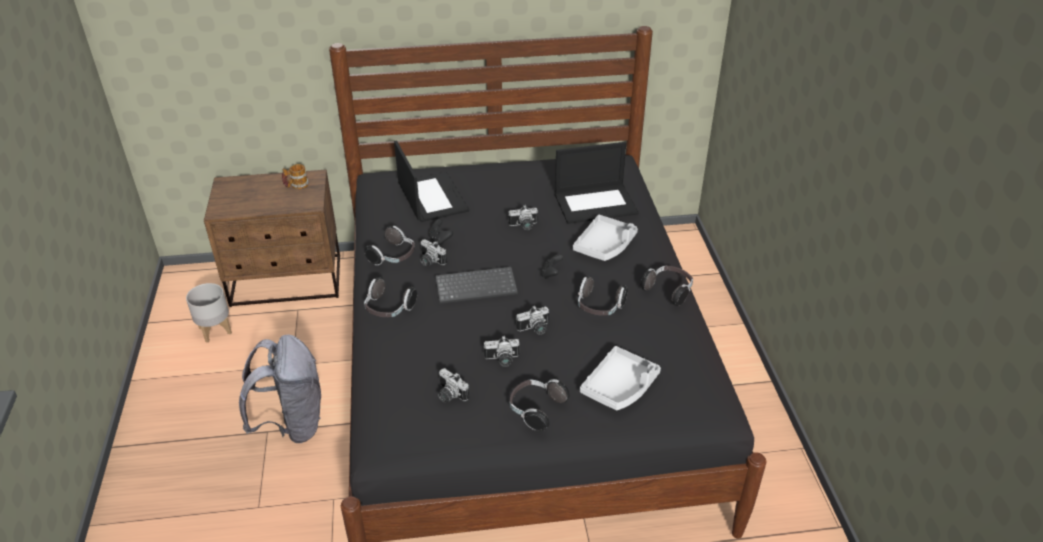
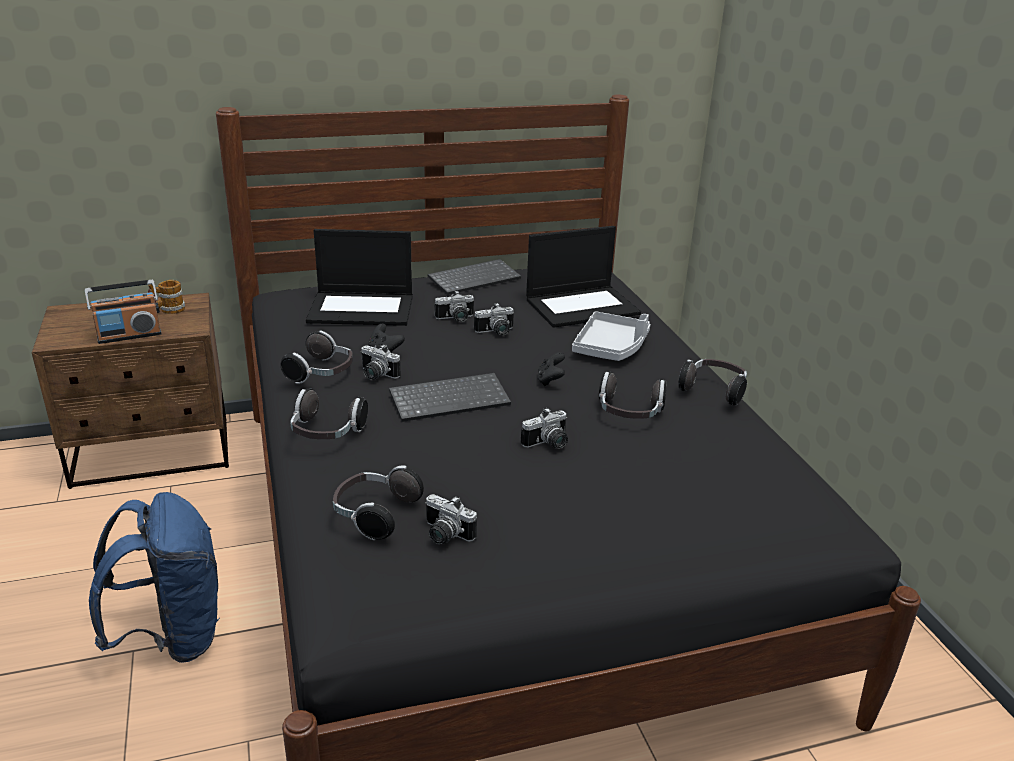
camera: 10 degrees left, 10 degrees down
grey planter [186,283,232,343] -> none
grey backpack [239,334,321,443] -> blue backpack [89,492,220,663]
laptop [394,140,469,222] -> laptop turned 120 degrees clockwise [306,229,413,326]
camera [483,336,519,367] -> camera moved to [434,290,474,322]
headphones [510,379,570,431] -> headphones moved to [333,466,424,540]
grey tray [580,346,661,410] -> none
none -> radio [85,280,161,344]
none -> keyboard [428,259,521,295]

